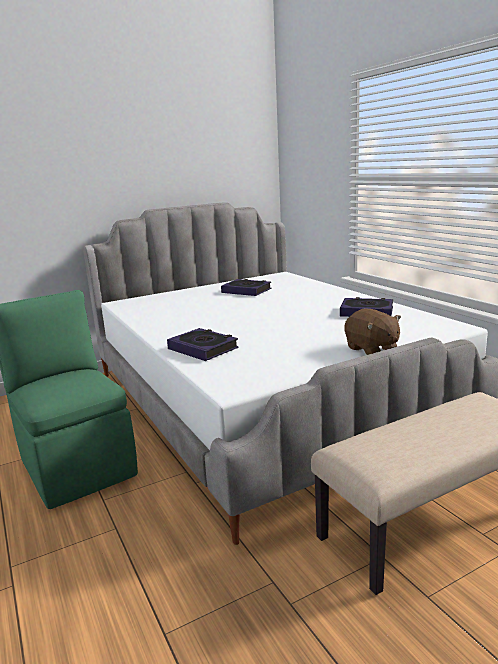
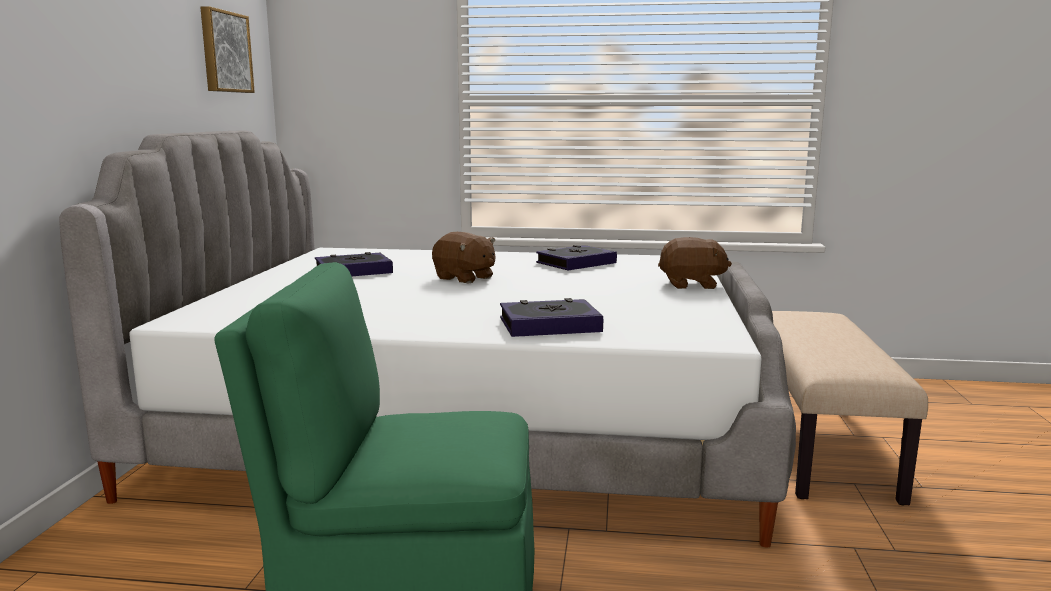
camera: 55 degrees left, 5 degrees down
none -> picture [200,6,255,93]
none -> brown plush toy [432,232,496,283]

